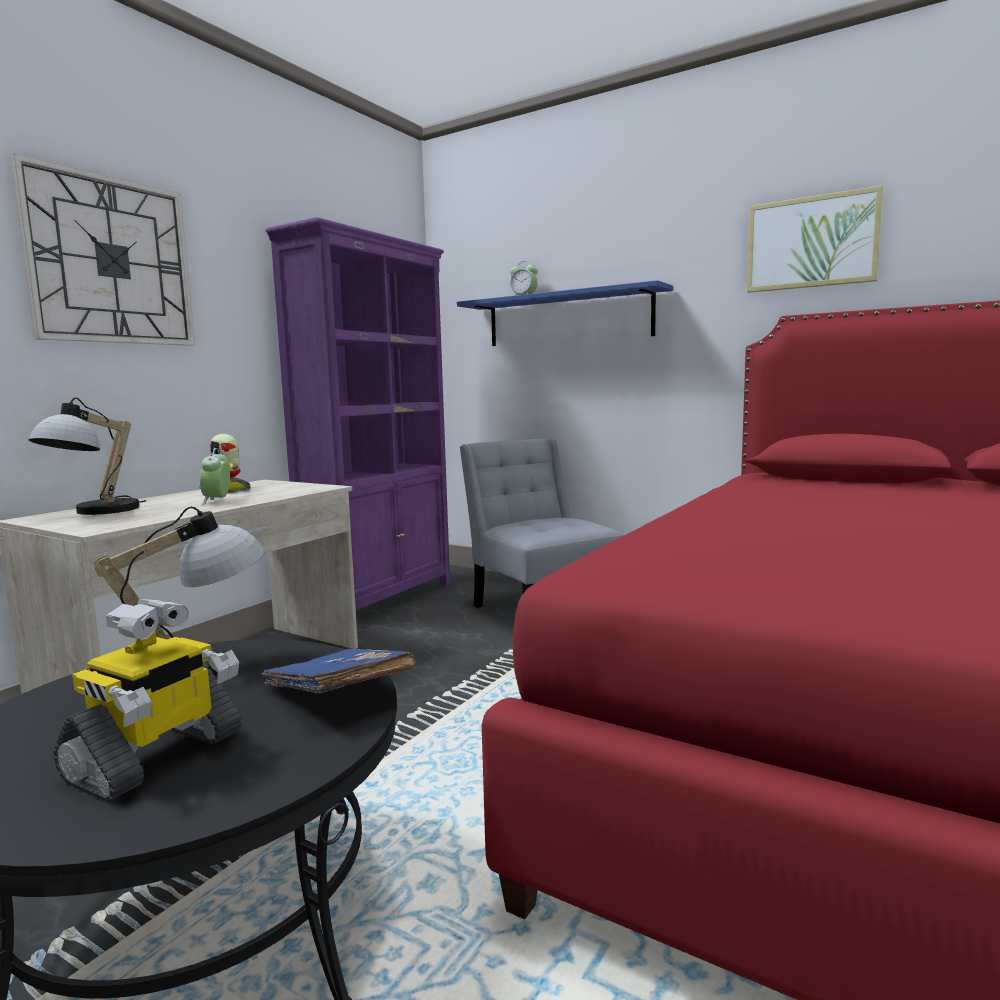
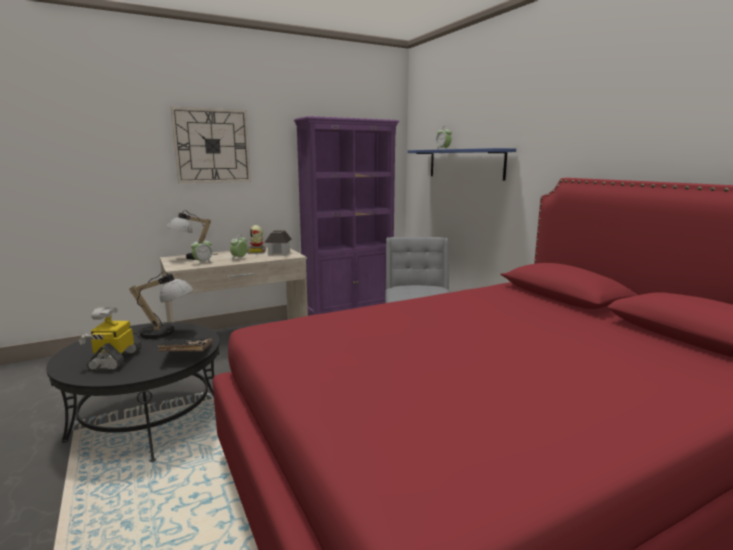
camera: 30 degrees right, 5 degrees up
toy robot [54,599,242,802] -> toy robot turned 120 degrees clockwise [78,307,142,371]
blue book [261,649,416,693] -> black book [158,338,213,352]
picture [747,185,883,293] -> none
none -> alarm clock [191,238,212,265]
none -> toy house [264,231,291,256]

